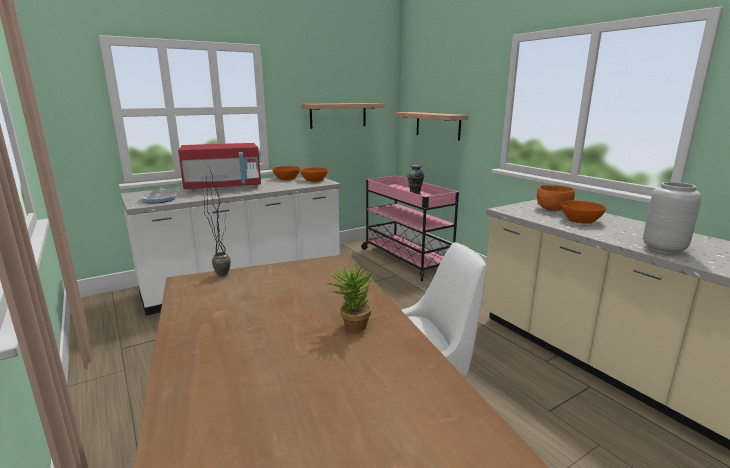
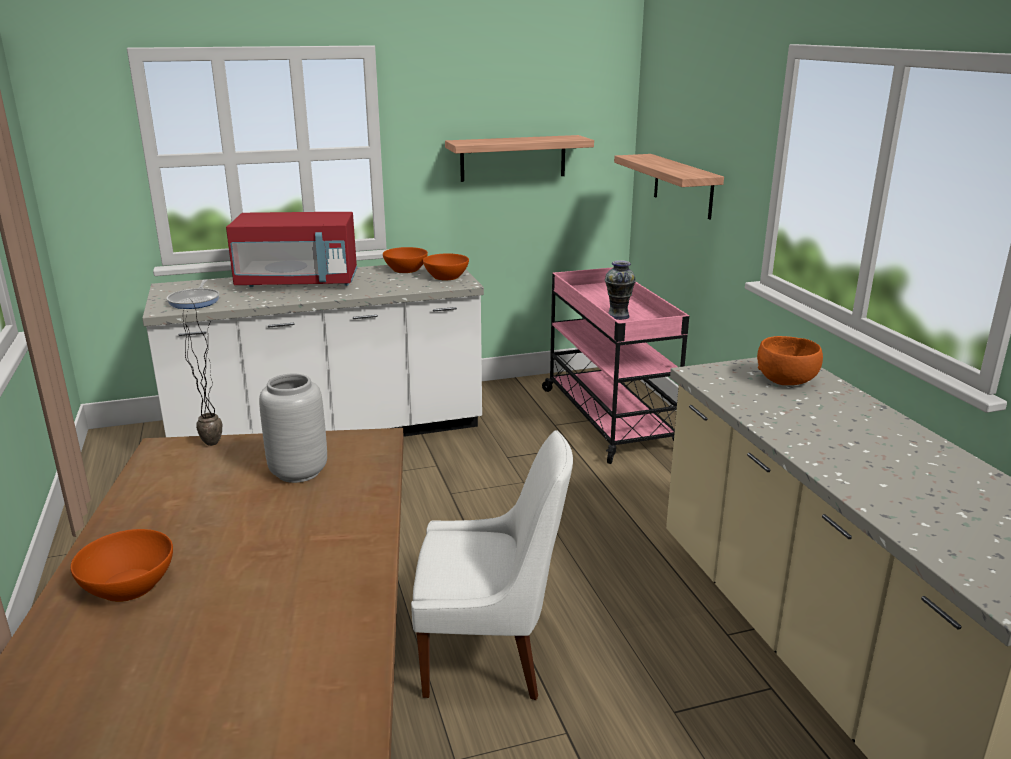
camera: 15 degrees right, 5 degrees up
potted plant [326,259,373,332] -> none
orange bowl [561,201,606,224] -> orange bowl moved to [71,529,173,602]
grey vase [643,182,701,254] -> grey vase moved to [259,373,327,483]

